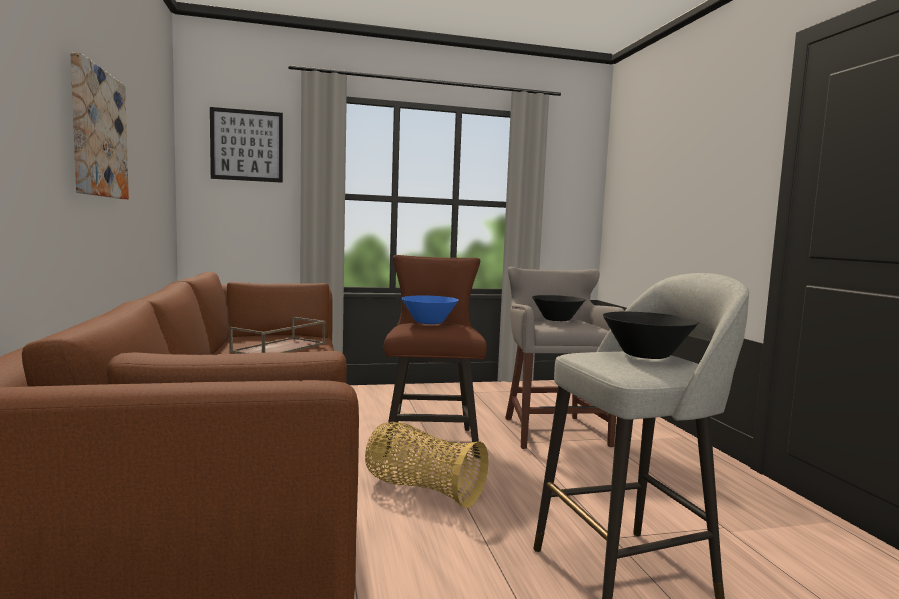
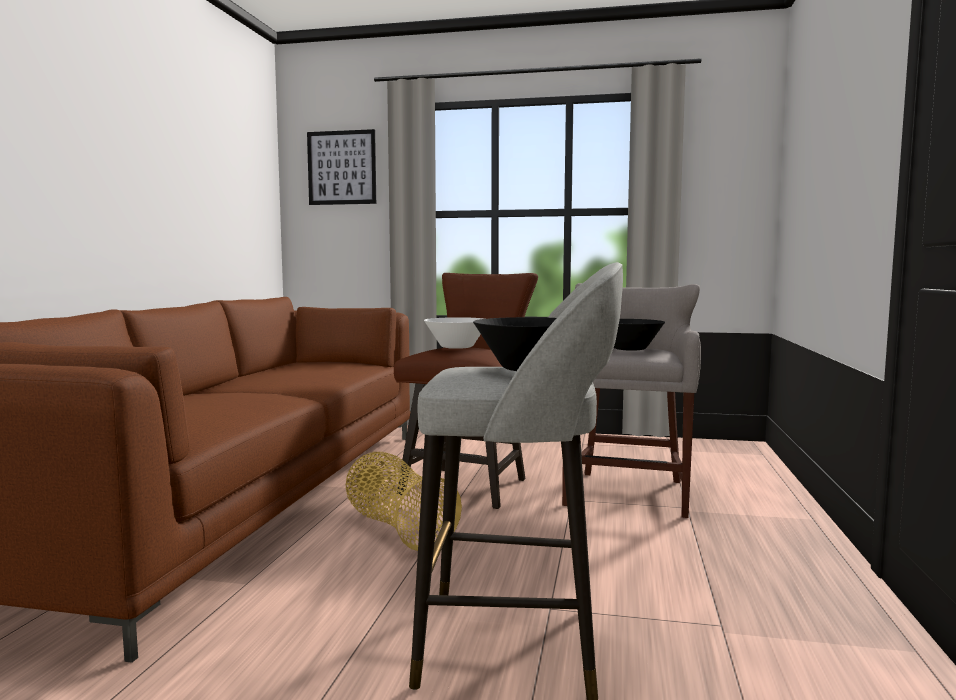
camera: 25 degrees right, 0 degrees up
picture [70,52,129,199] -> none
brown tray [229,317,326,354] -> none
blue bowl [401,296,459,324] -> white bowl [424,317,484,349]

